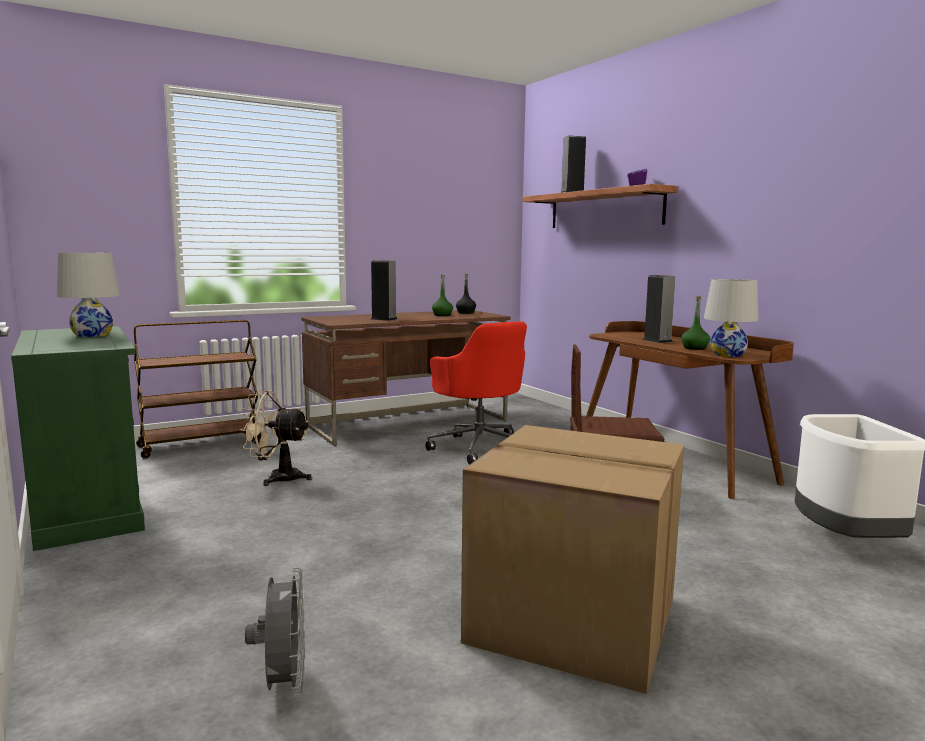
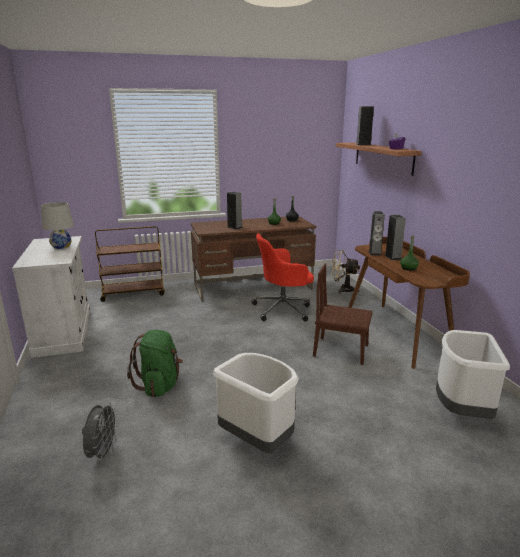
camera: 15 degrees right, 10 degrees up
green cabinet [11,326,145,551] -> white cabinet [12,236,90,358]
beige fan [240,391,312,486] -> beige fan moved to [331,250,360,293]
red office chair [425,321,527,464] -> red office chair turned 90 degrees clockwise [252,233,314,321]
cardboard box [461,425,684,694] -> white trash can [213,353,299,453]
white table lamp [704,279,758,357] -> none
none -> green backpack [127,330,183,397]
none -> speaker [368,211,385,256]

